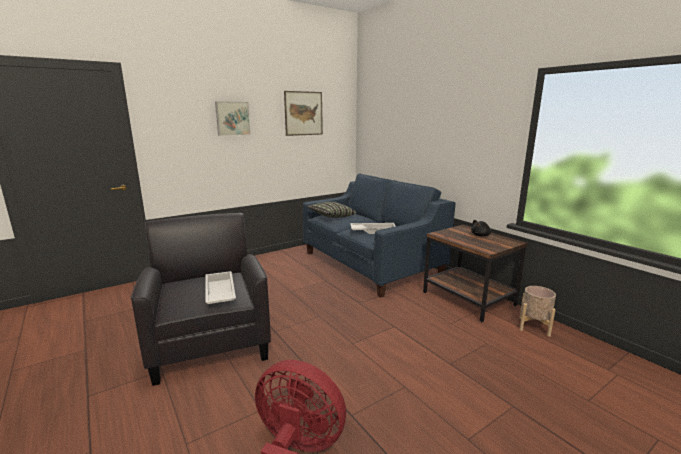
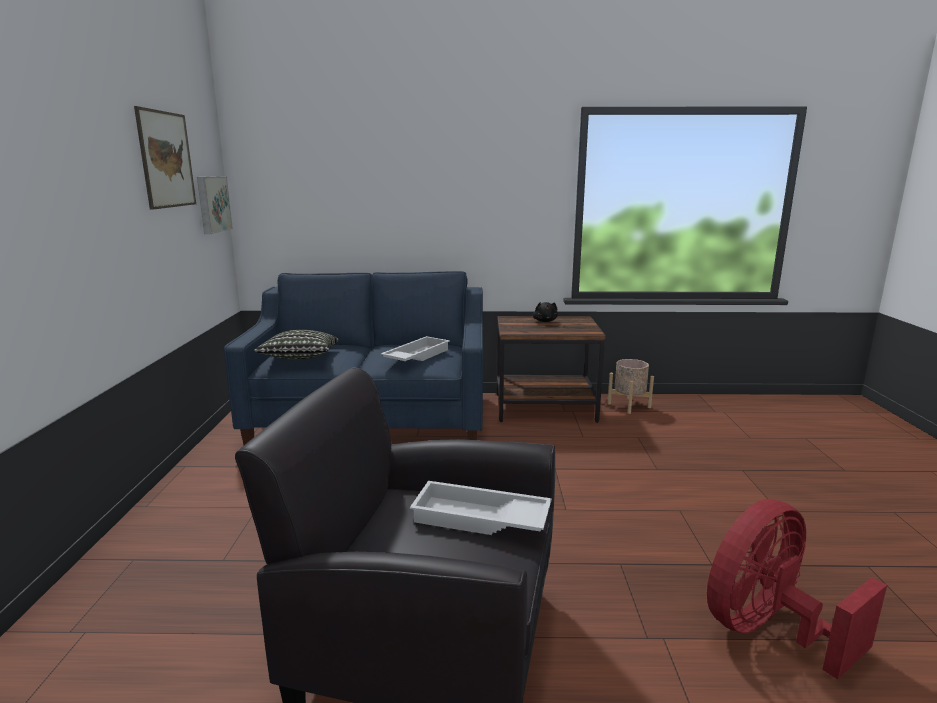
camera: 55 degrees left, 0 degrees up
picture [215,101,251,136] -> picture moved to [197,176,233,234]

